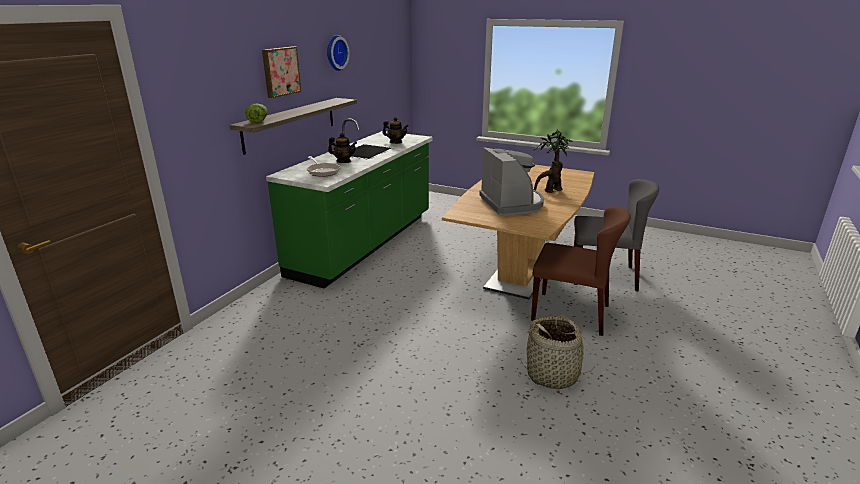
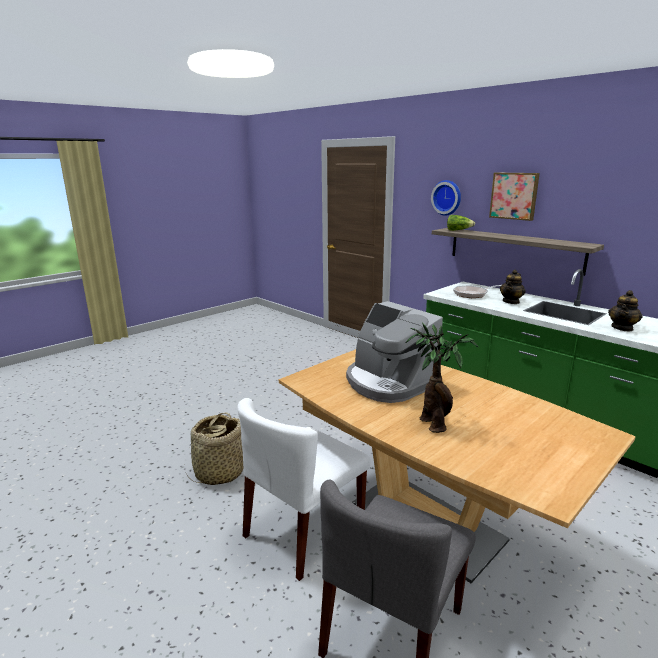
camera: 110 degrees right, 5 degrees down
wall clock [327,35,350,71] -> wall clock moved to [431,180,461,216]
coffee machine [479,147,544,216] -> coffee machine turned 45 degrees clockwise [346,301,443,403]
brown chair [531,206,631,336] -> white chair [237,398,370,581]

